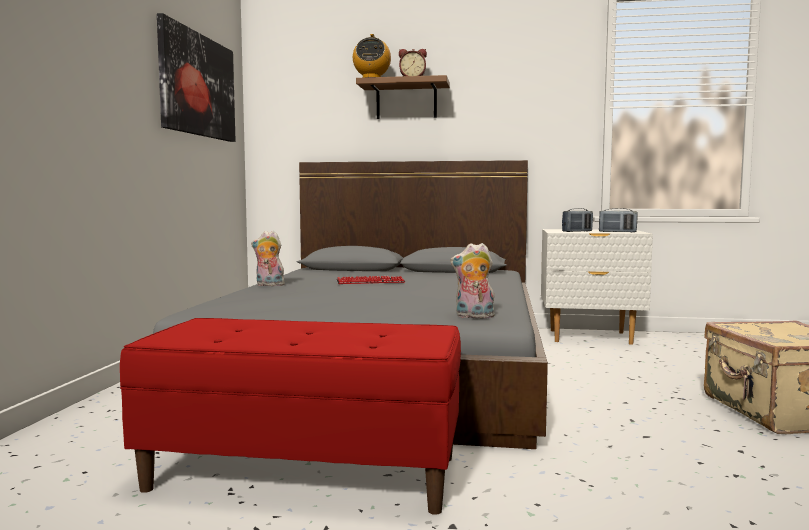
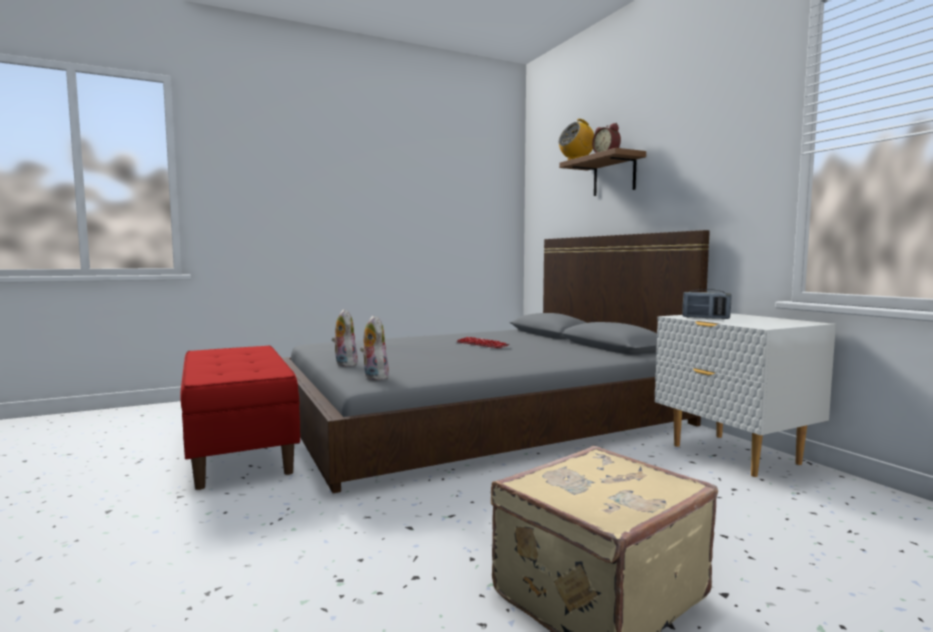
camera: 55 degrees right, 0 degrees up
picture [157,13,236,142] -> none
plush toy [251,231,285,286] -> plush toy moved to [332,309,358,367]
radio [599,208,638,233] -> none

